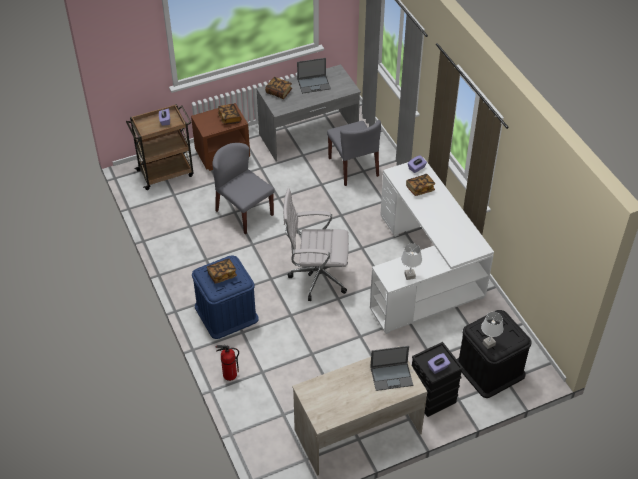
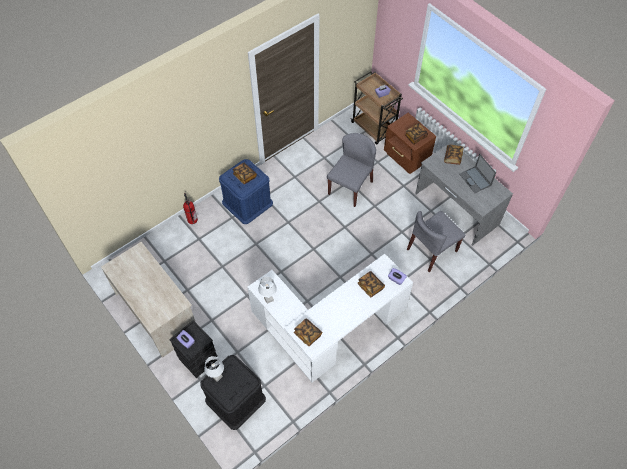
camera: 75 degrees right, 10 degrees up
white office chair [283,188,349,301] -> none
laptop [370,346,413,391] -> none
none -> book [294,318,322,346]

